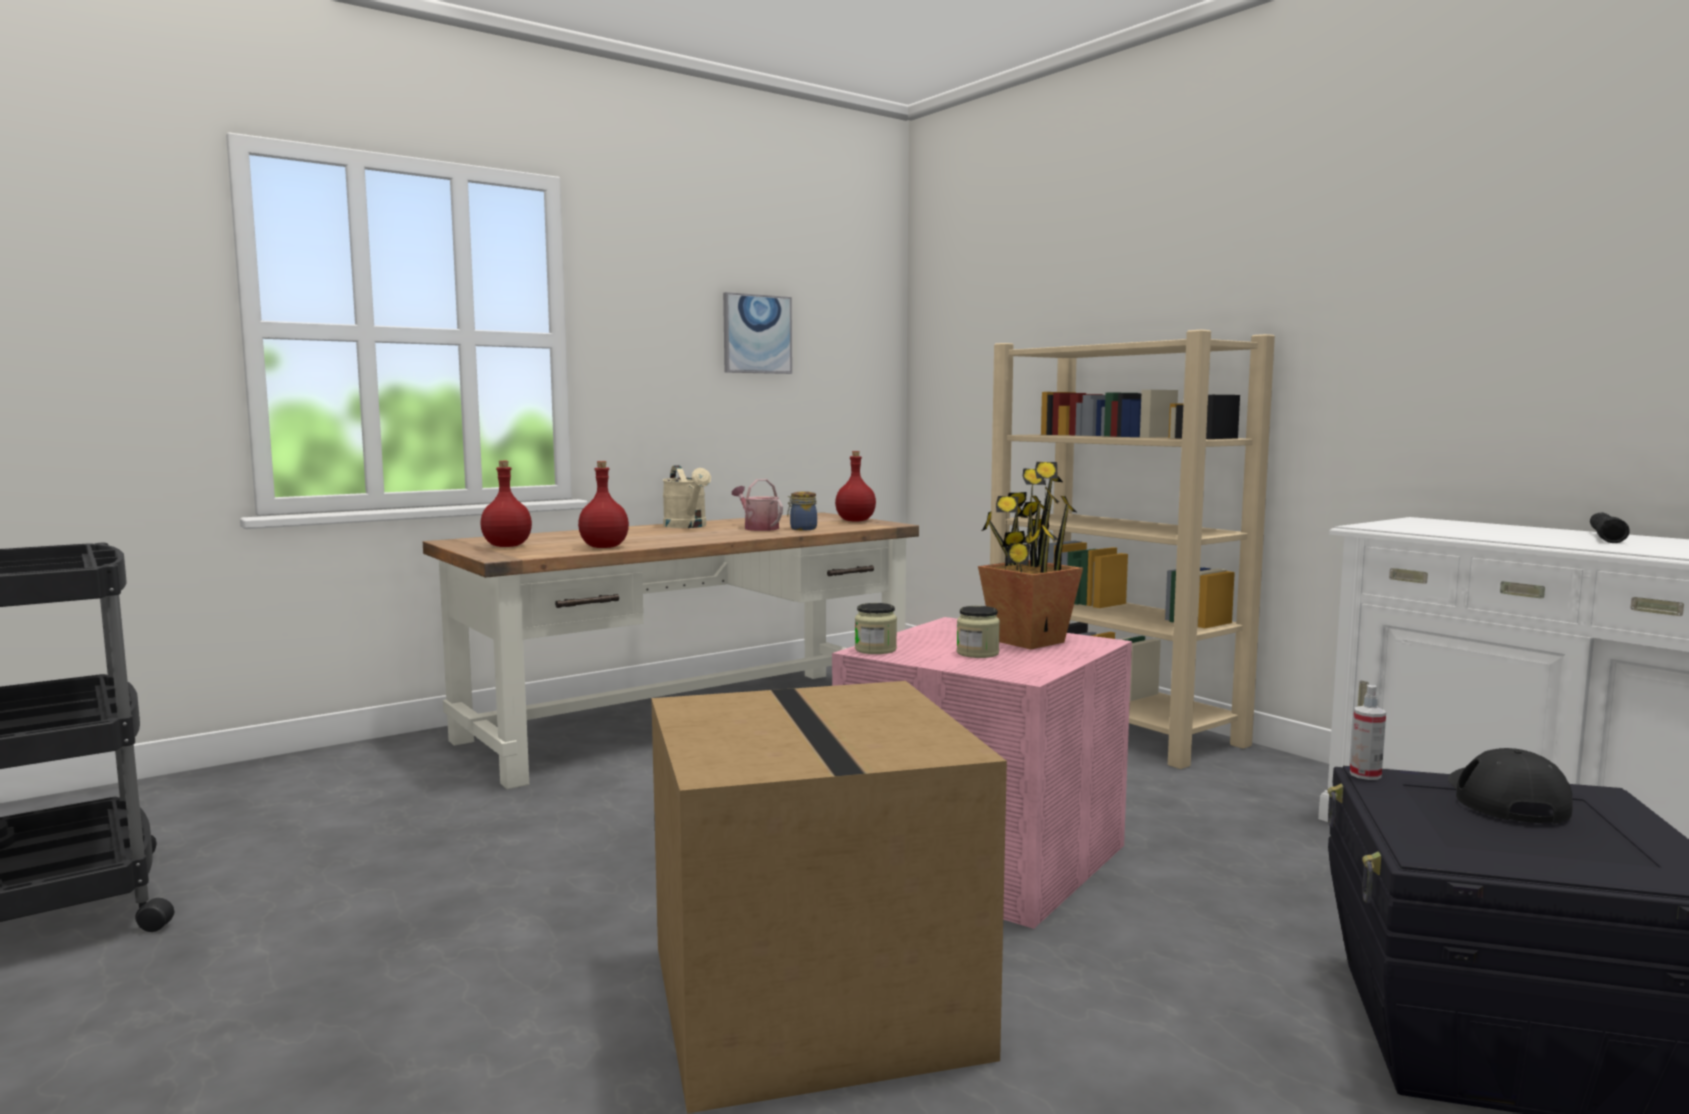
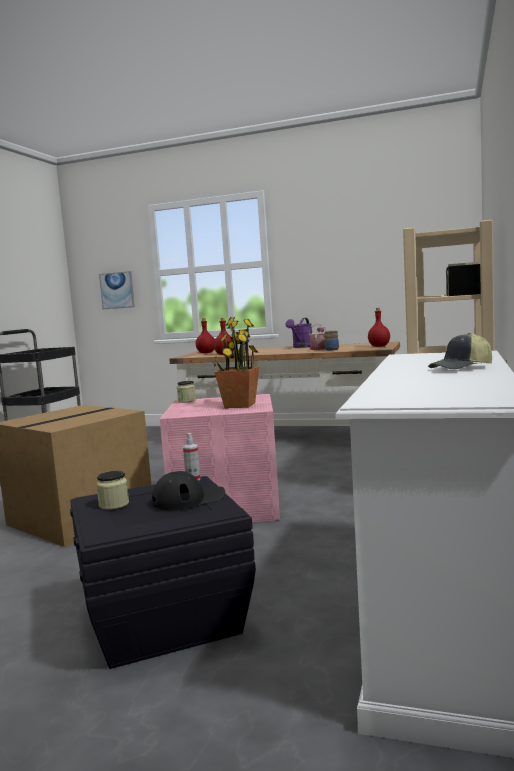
camera: 55 degrees right, 0 degrees up
beige watering can [662,465,711,528] -> purple watering can [285,318,312,348]
picture [723,292,792,374] -> picture moved to [99,271,135,309]
jar [957,606,1000,658] -> jar moved to [96,471,129,510]
black flashlight [1590,513,1630,543] -> cap [428,333,492,370]

